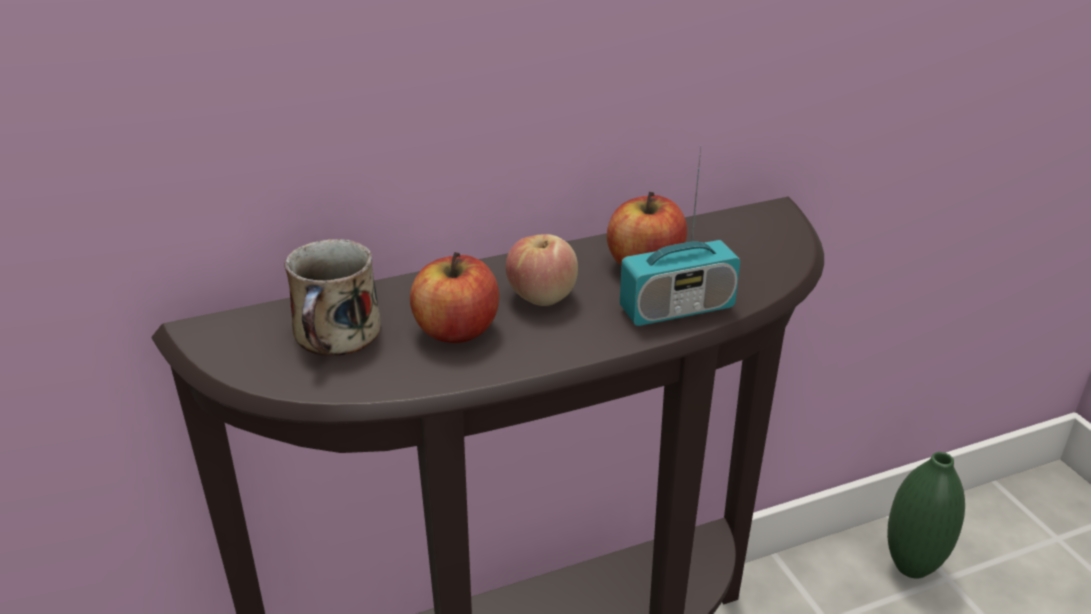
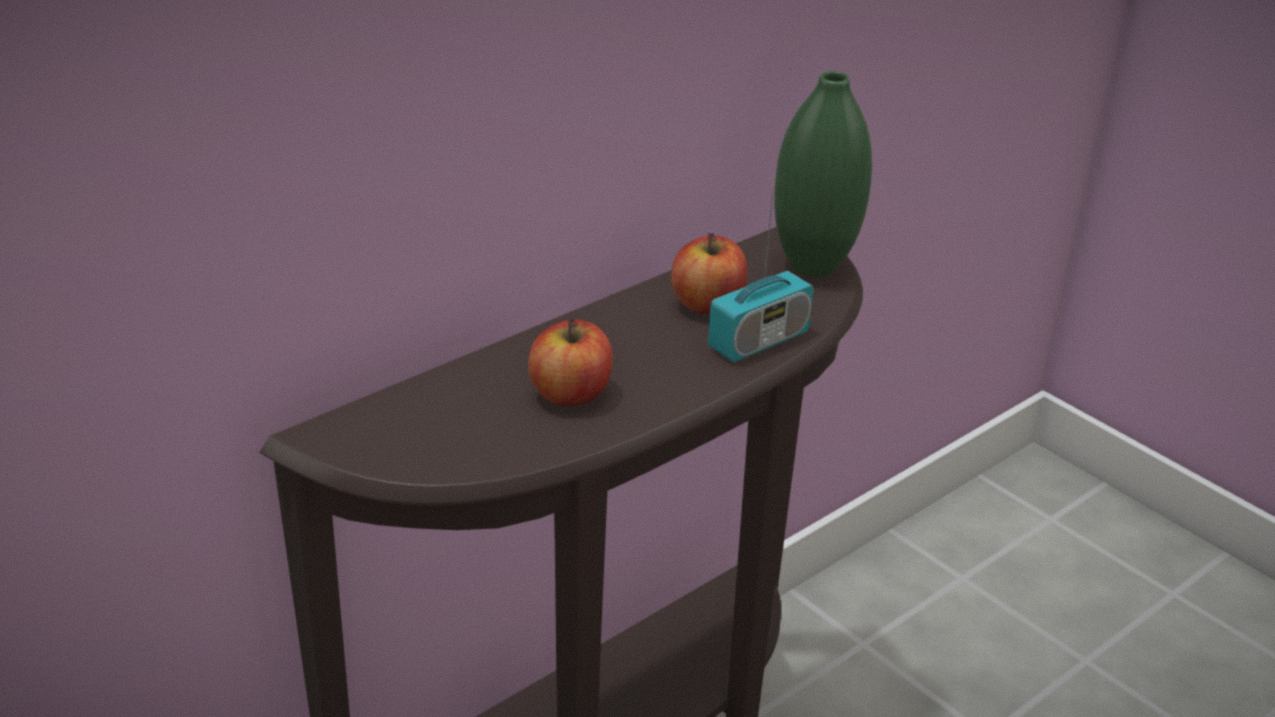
camera: 20 degrees left, 0 degrees up
mug [284,239,381,356] -> none
apple [506,234,578,306] -> none
green vase [887,452,965,578] -> green vase moved to [774,71,872,277]

